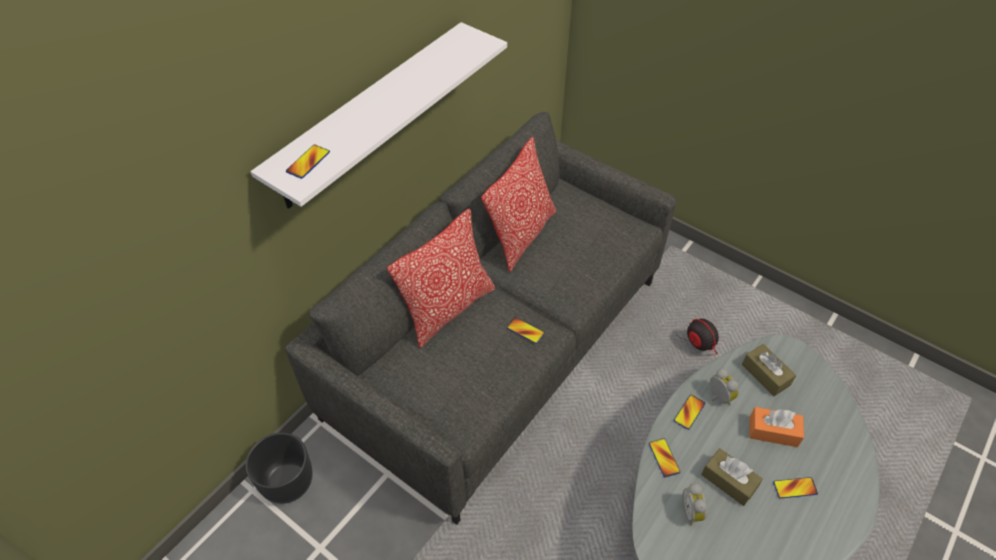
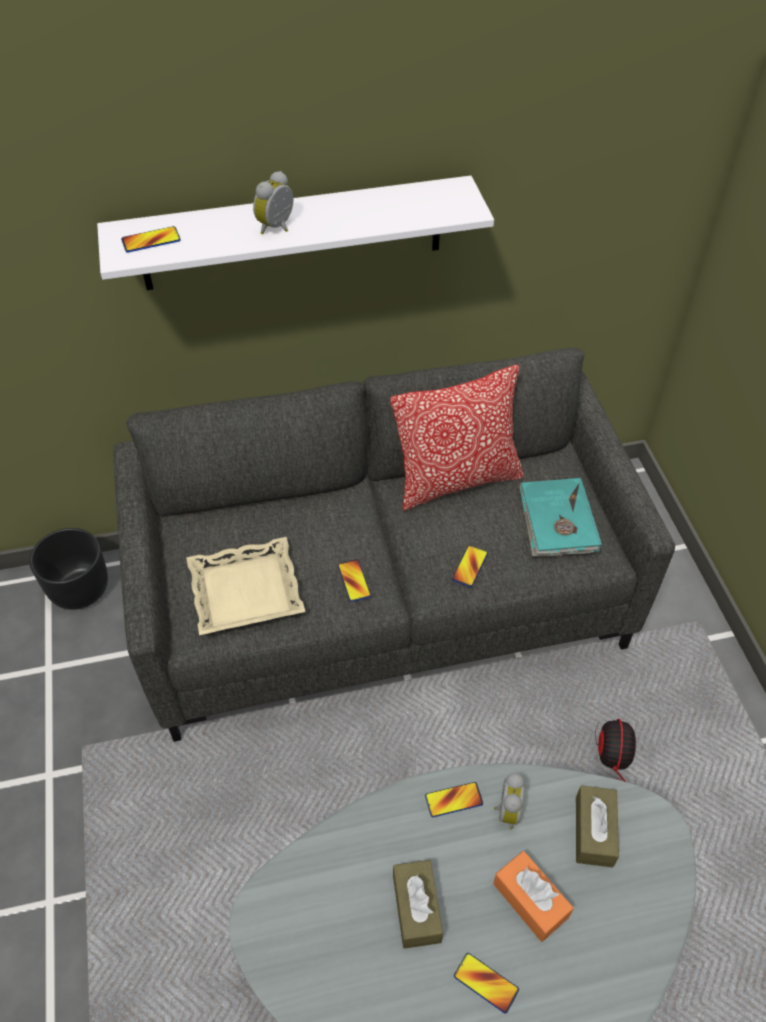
camera: 40 degrees right, 0 degrees up
pillow [387,208,495,348] -> none
phone [649,438,680,477] -> phone moved to [452,545,488,587]
alarm clock [683,483,707,526] -> alarm clock moved to [253,171,293,234]
none -> beige tray [186,537,305,635]
none -> turquoise book [519,478,602,557]

